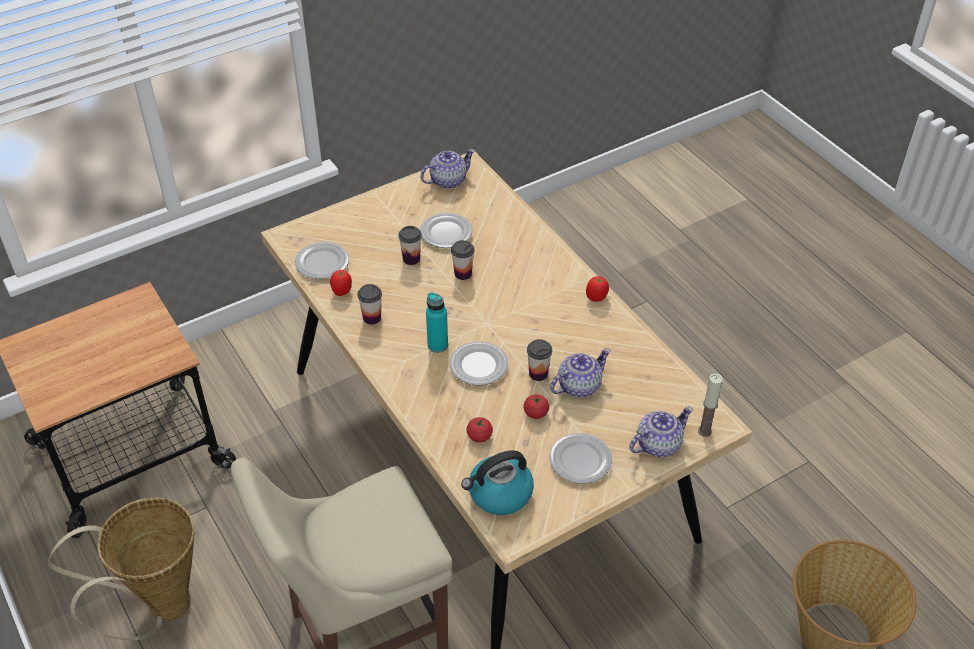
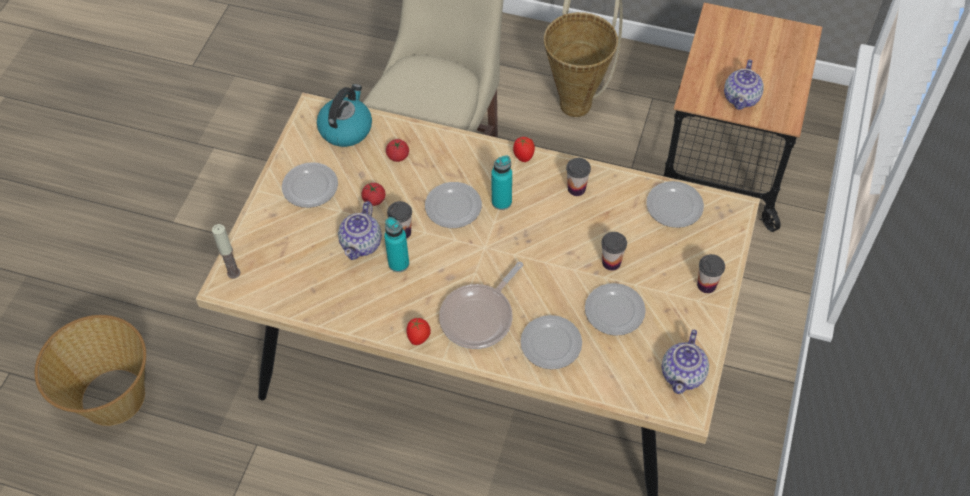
camera: 140 degrees right, 10 degrees up
tomato [330,270,352,296] -> tomato moved to [513,137,535,162]
cup [451,240,474,280] -> cup moved to [697,254,725,293]
teapot [629,406,693,457] -> teapot moved to [724,59,764,110]
none -> turquoise bottle [384,217,409,272]
none -> frying pan [439,262,523,349]
none -> plate [520,315,582,369]

